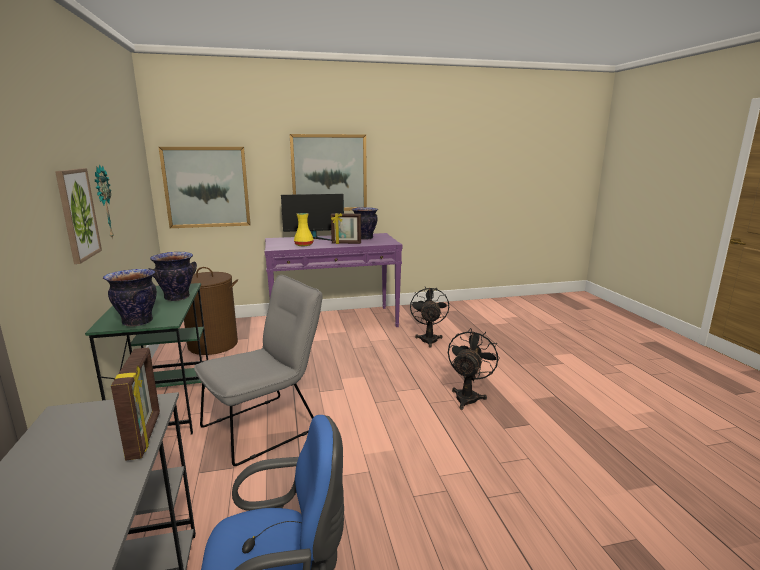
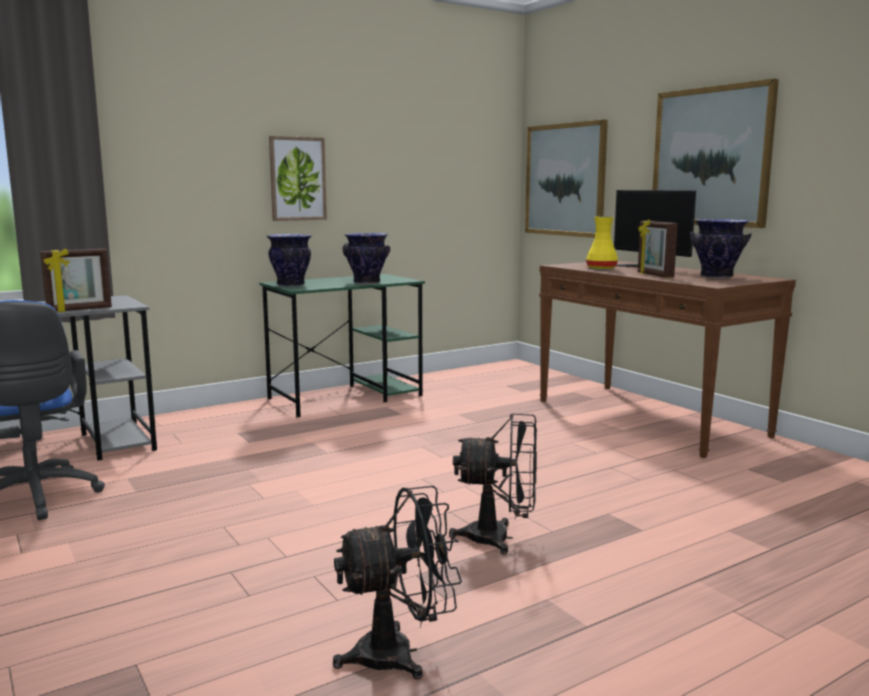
camera: 70 degrees right, 5 degrees down
wall clock [95,164,114,240] -> none
brown laundry basket [184,267,238,355] -> none
grey chair [194,275,323,466] -> none
purple console table [265,233,403,327] -> brown console table [539,261,796,458]
black fan [410,287,449,347] -> black fan moved to [333,486,462,680]

